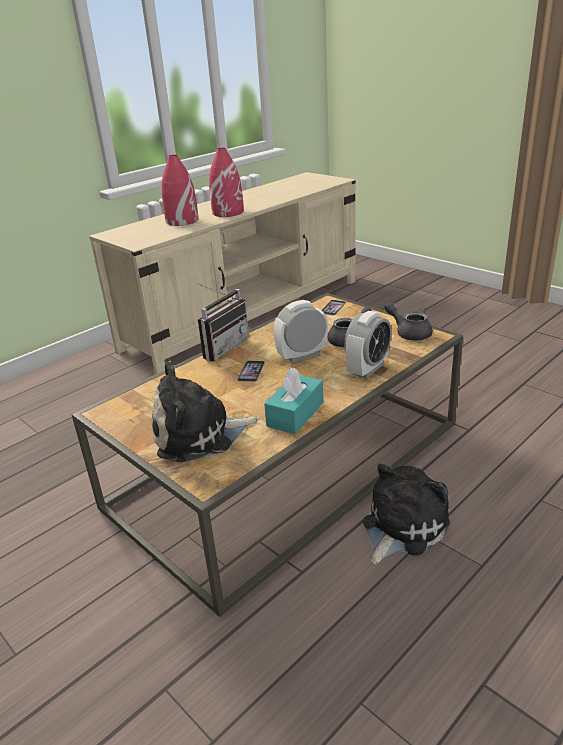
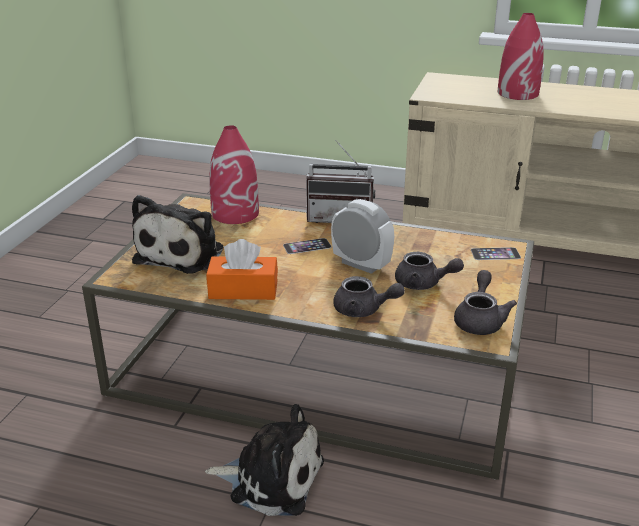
camera: 60 degrees right, 0 degrees up
plush toy [152,361,260,462] -> plush toy turned 120 degrees counterclockwise [132,195,223,274]
red vase [209,148,244,217] -> red vase moved to [209,125,259,224]
turquoise tissue box [264,367,323,434] -> orange tissue box [206,239,278,300]
alarm clock [344,311,392,379] -> grey teapot [333,276,405,317]

